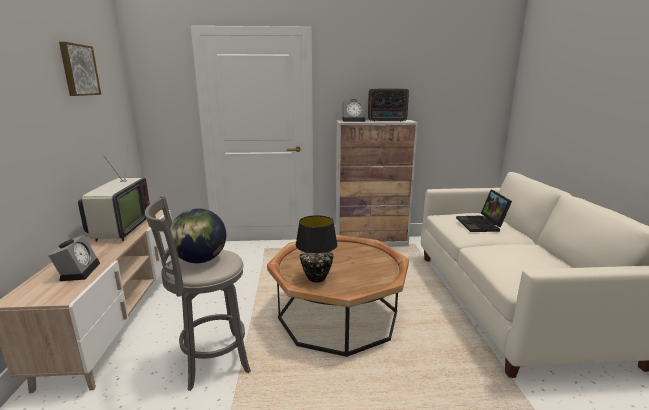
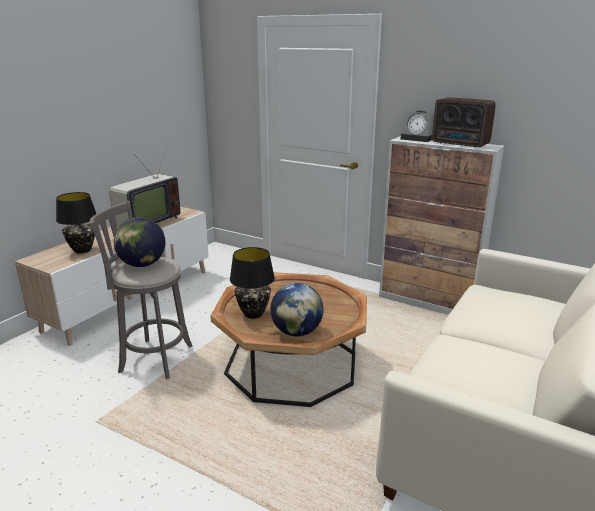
camera: 35 degrees right, 5 degrees up
alarm clock [49,235,100,281] -> black table lamp [56,192,96,254]
picture [59,42,101,96] -> none
laptop [456,190,512,232] -> none
none -> globe [270,283,324,336]

